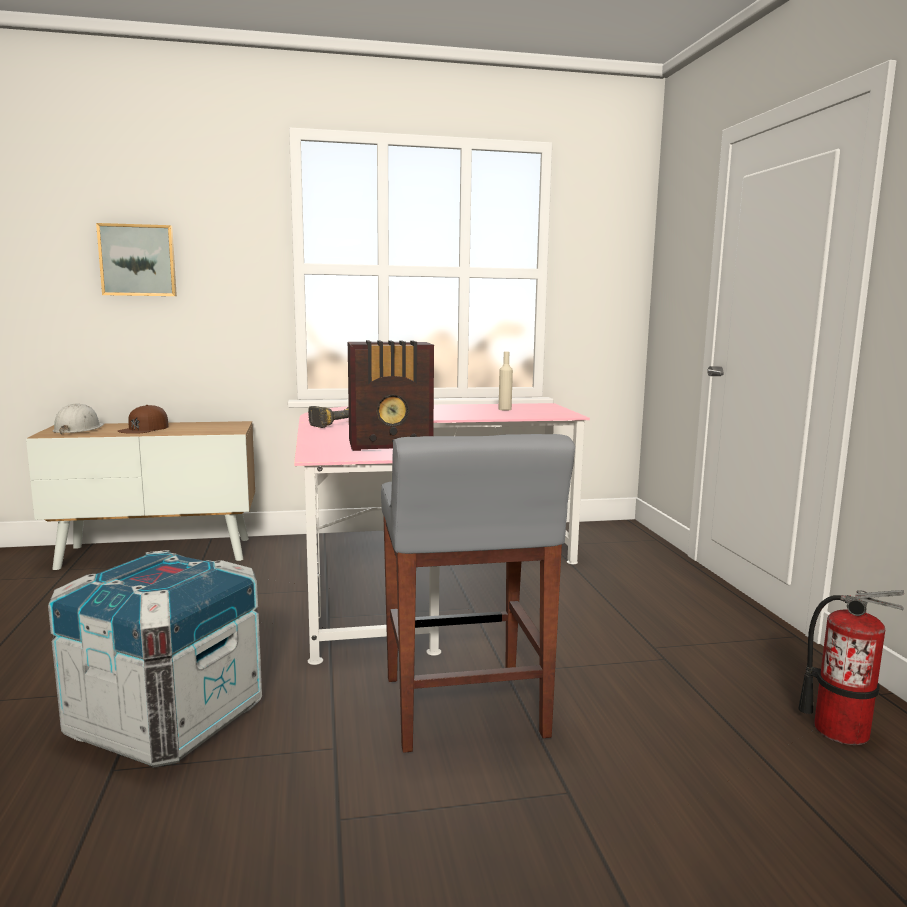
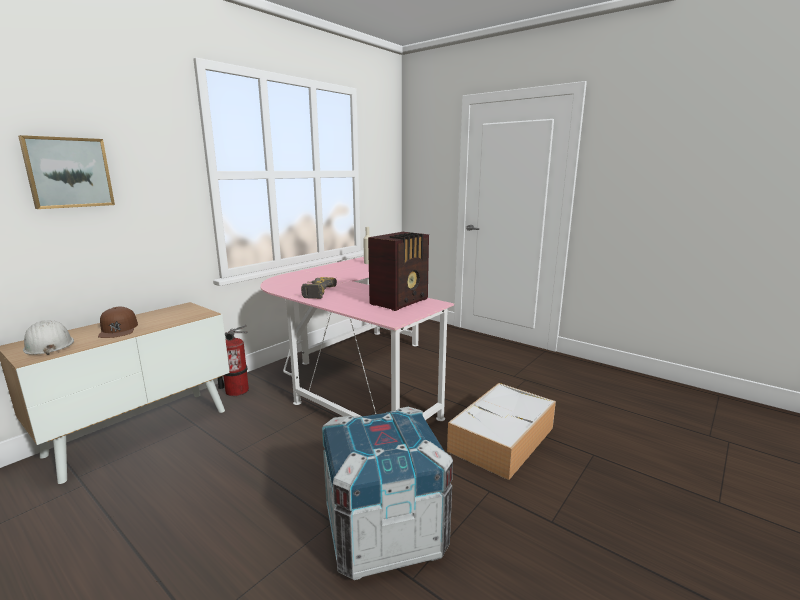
camera: 40 degrees left, 5 degrees up
grey stool [381,434,575,753] -> storage box [447,383,556,480]
fire extinguisher [798,590,904,745] -> fire extinguisher moved to [218,325,249,396]

